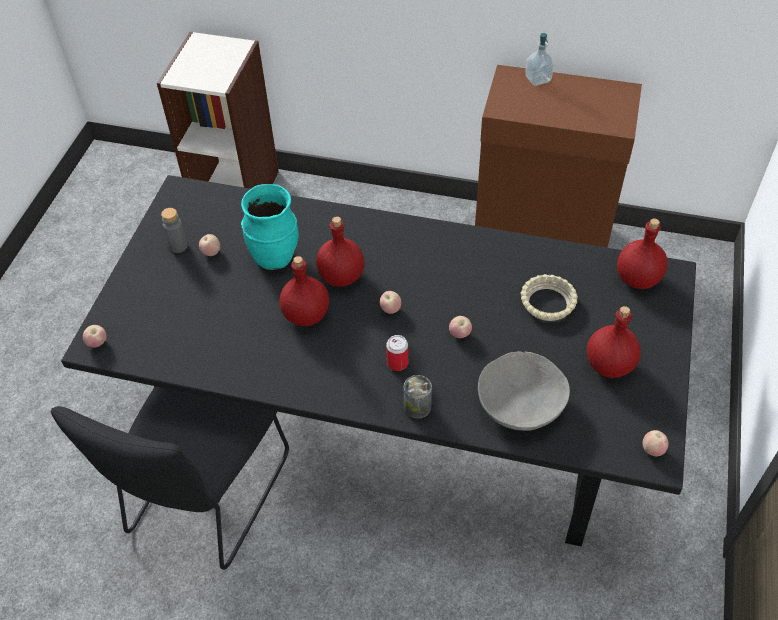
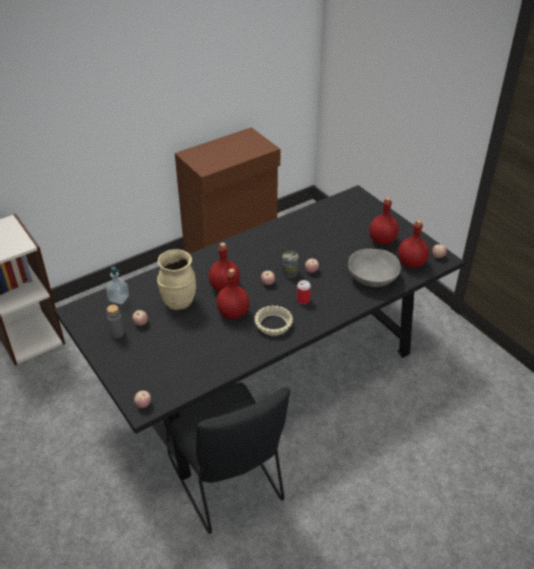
camera: 50 degrees left, 10 degrees down
turquoise vase [241,184,299,270] -> beige vase [157,249,196,310]
can [404,375,432,419] -> can moved to [282,251,299,278]
beige bowl [521,274,578,321] -> beige bowl moved to [254,305,293,336]
soap dispenser [525,33,554,86] -> soap dispenser moved to [106,266,129,304]
red bottle [617,218,668,289] -> red bottle moved to [398,220,429,268]

